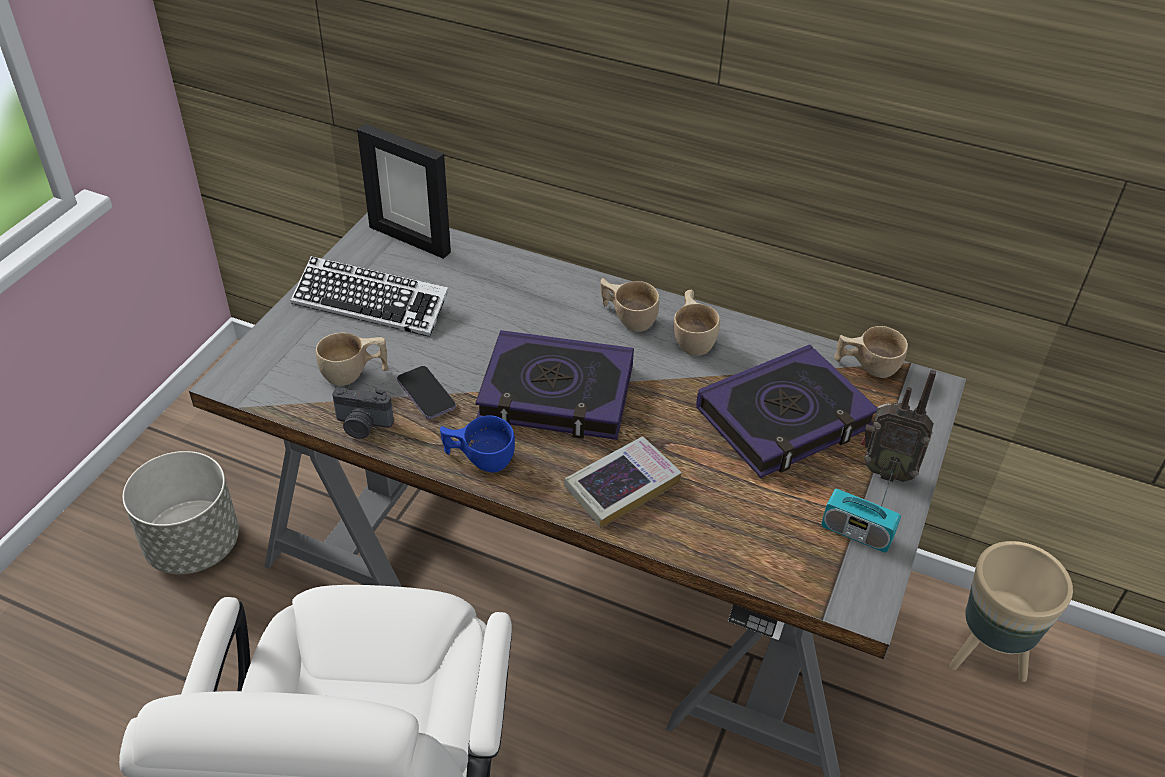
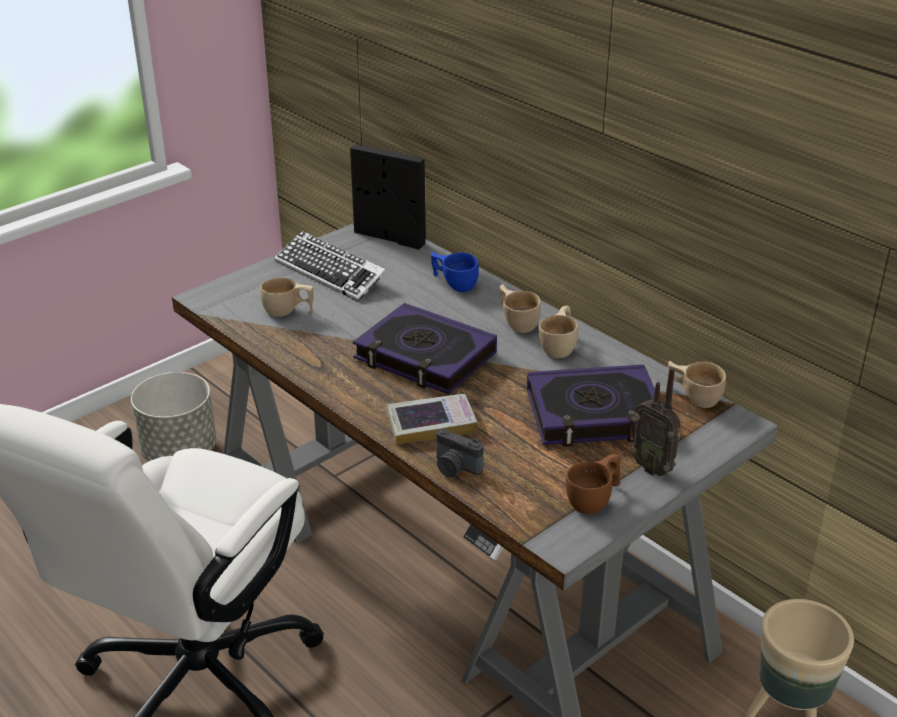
camera: 25 degrees right, 10 degrees down
camera [332,387,394,439] -> camera moved to [436,429,484,478]
picture frame [357,124,451,259] -> picture frame turned 150 degrees clockwise [350,144,426,250]
phone [397,366,456,419] -> none
blue cup [440,415,515,473] -> blue cup moved to [431,252,479,292]
radio [821,462,901,553] -> brown cup [566,454,620,514]

